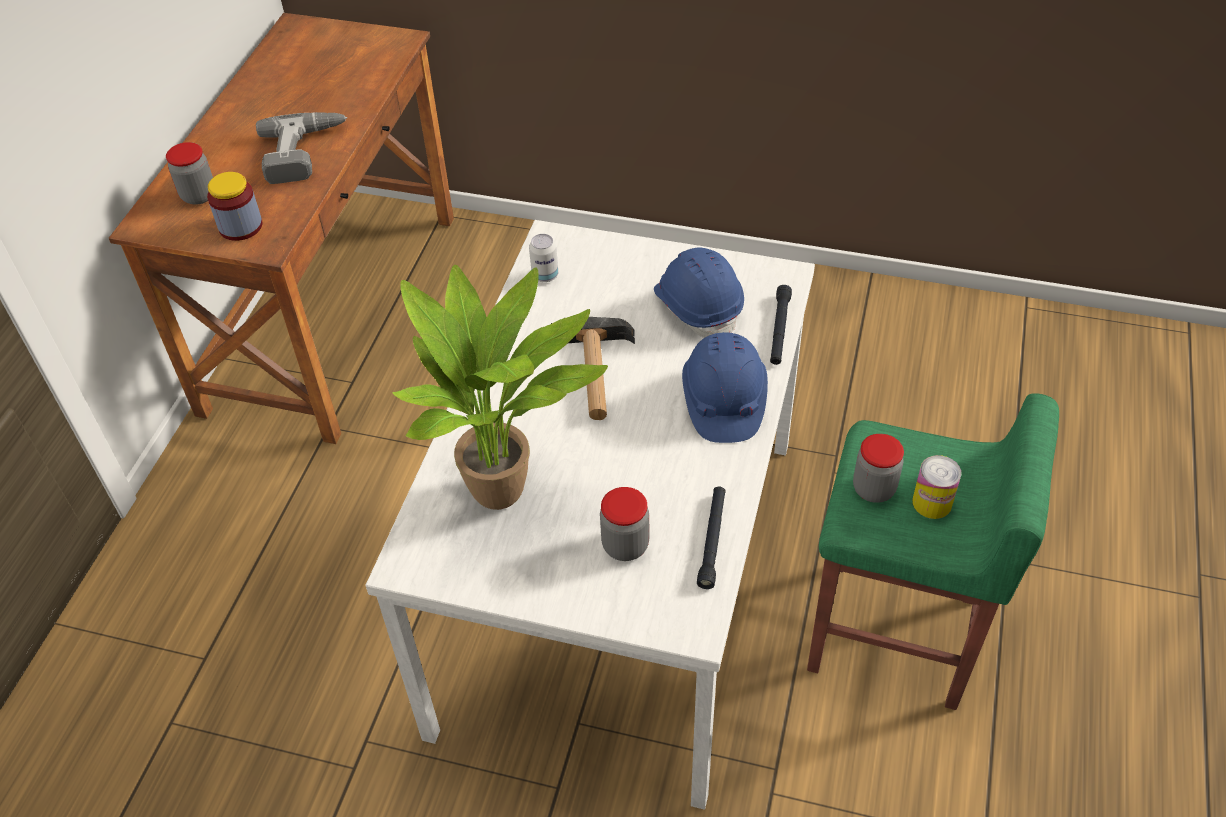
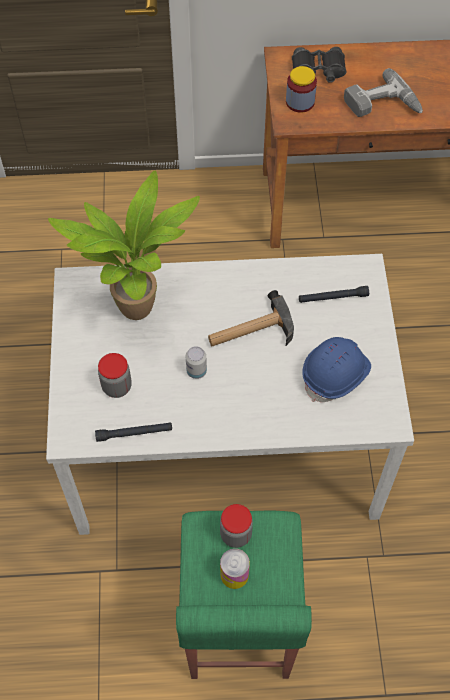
camera: 70 degrees right, 10 degrees up
jar [166,142,213,205] -> black binoculars [292,47,346,83]
can [529,234,558,282] -> can moved to [186,346,207,379]
blue hard hat [682,332,768,443] -> none
black flashlight [770,285,792,365] -> black flashlight moved to [299,286,369,303]

